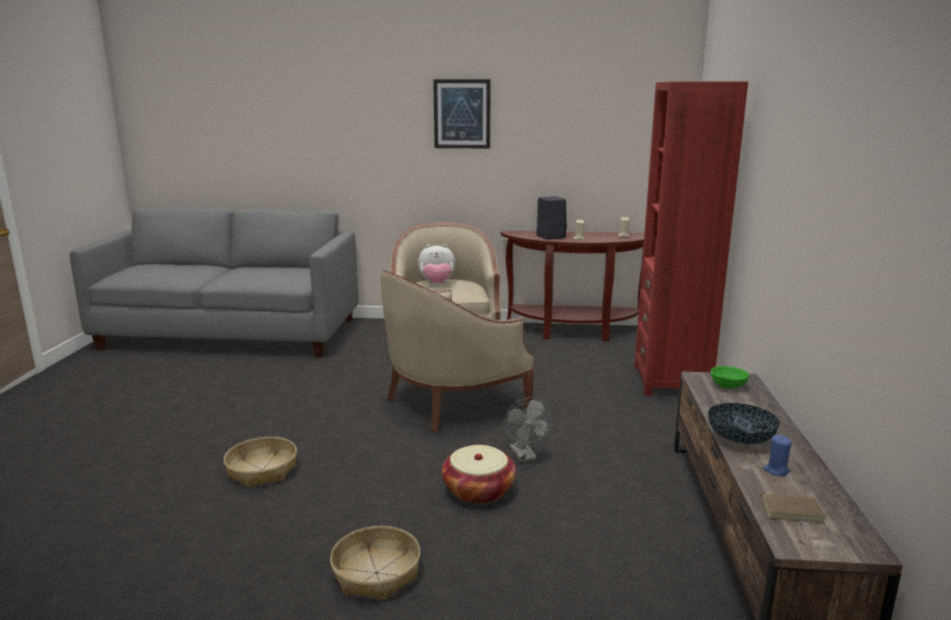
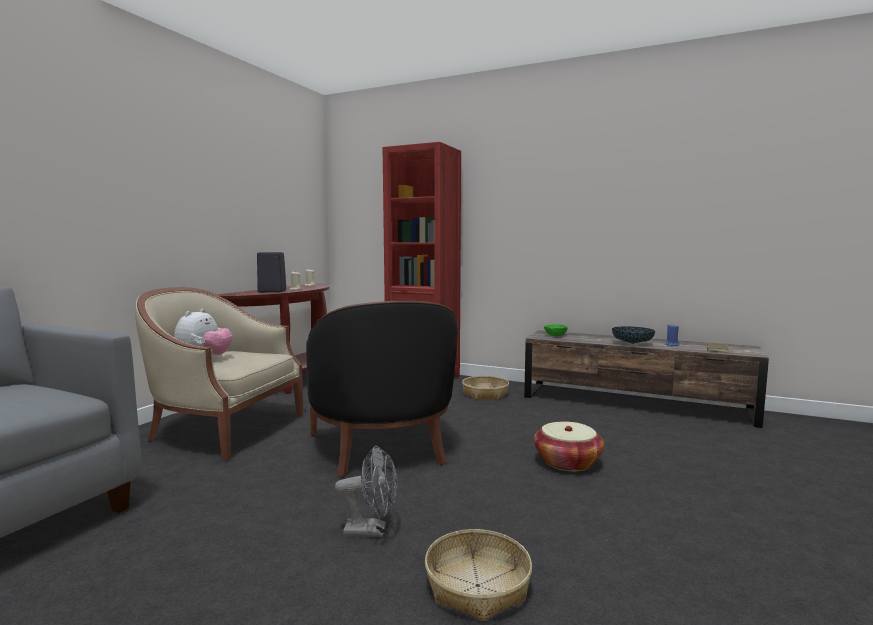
camera: 70 degrees left, 10 degrees down
basket [330,526,420,600] -> basket moved to [462,376,509,400]
beige armchair [380,270,534,432] -> black armchair [306,301,458,477]
picture [433,79,491,149] -> none
grey fan [504,397,553,462] -> grey fan moved to [335,445,398,537]

